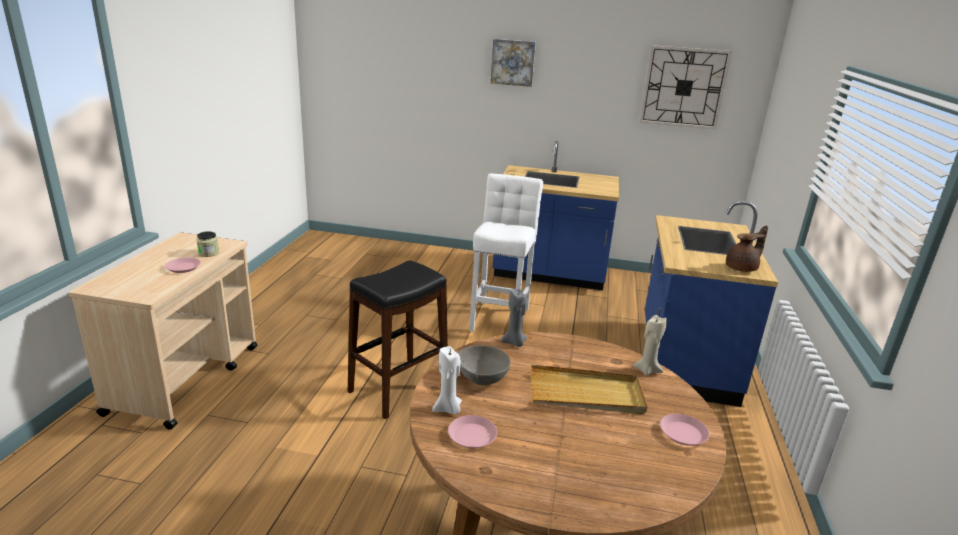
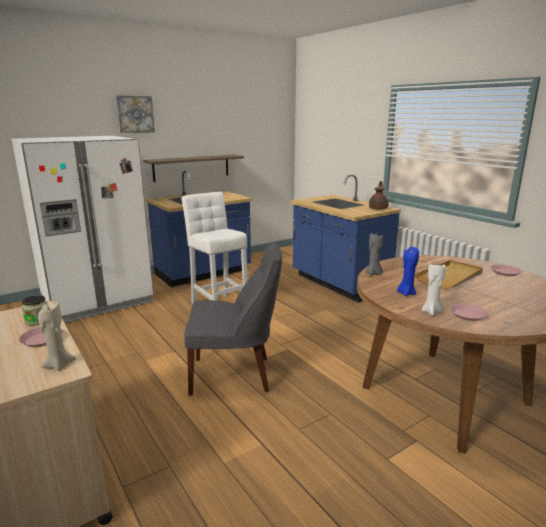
camera: 45 degrees left, 5 degrees down
black stool [348,260,448,419] -> grey chair [184,242,282,396]
grey bowl [458,345,510,385] -> blue candle [397,247,419,296]
beige candle [632,315,667,376] -> beige candle moved to [38,302,76,370]
wall clock [640,45,732,130] -> none
none -> white fridge [12,136,154,323]
none -> shelf [143,154,244,182]

